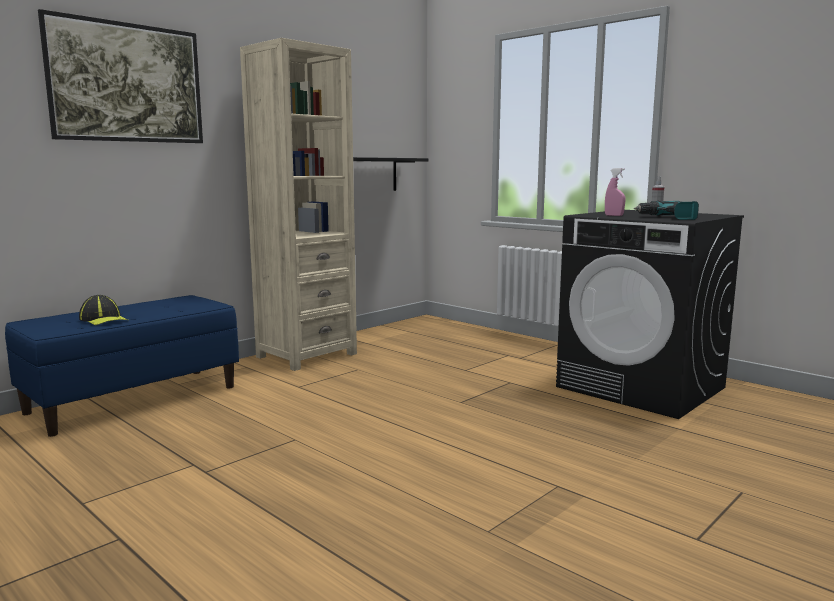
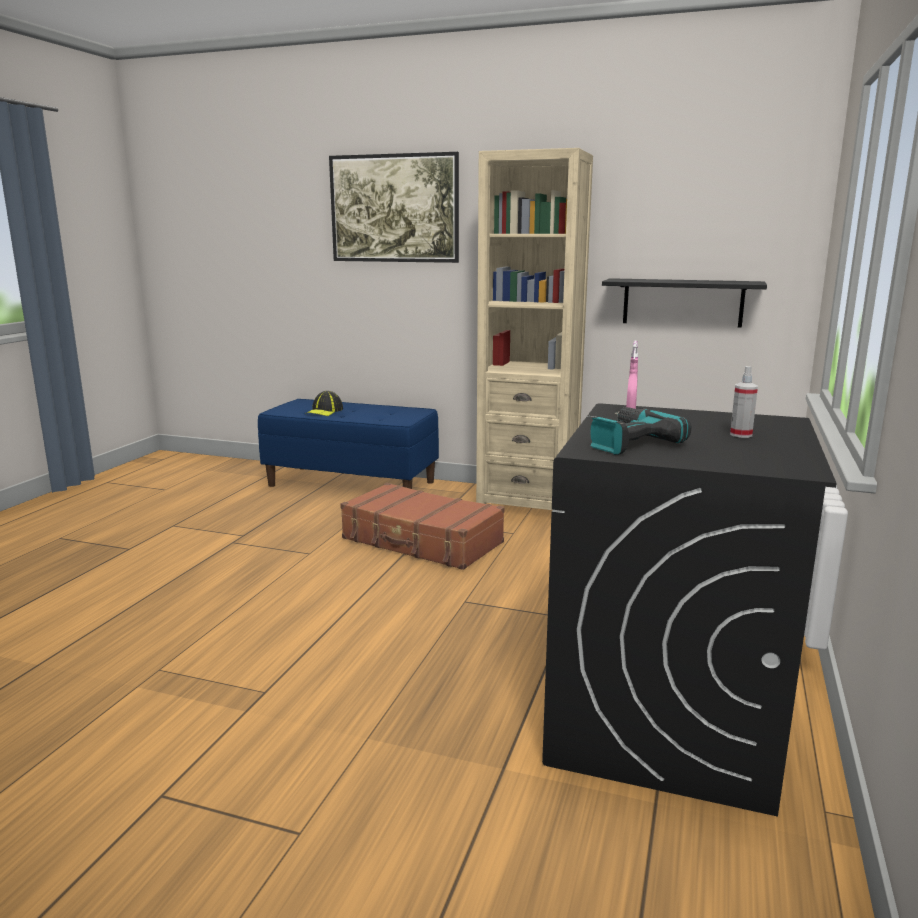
camera: 65 degrees right, 5 degrees up
none -> brown suitcase [340,483,505,570]

